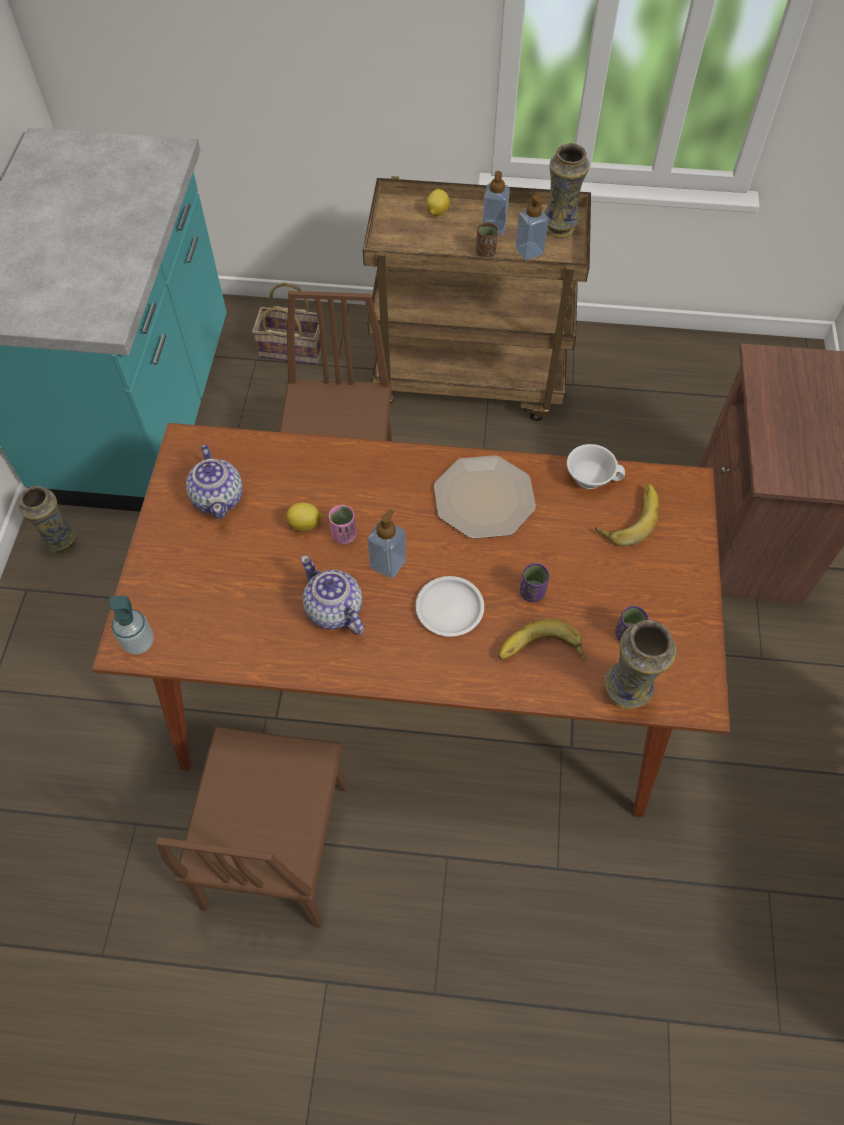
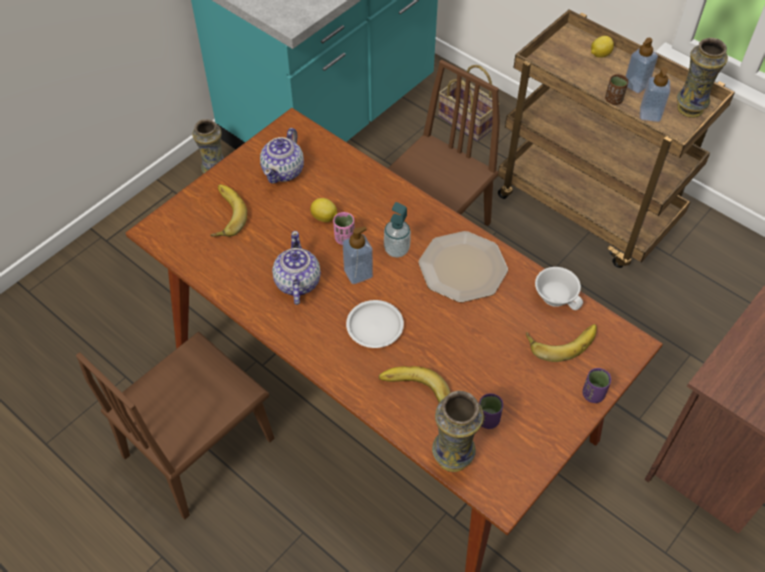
camera: 35 degrees right, 5 degrees down
soap dispenser [110,596,154,655] -> soap dispenser moved to [384,202,411,258]
purple cup [520,563,549,602] -> purple cup moved to [582,368,611,403]
none -> banana [210,184,247,237]

